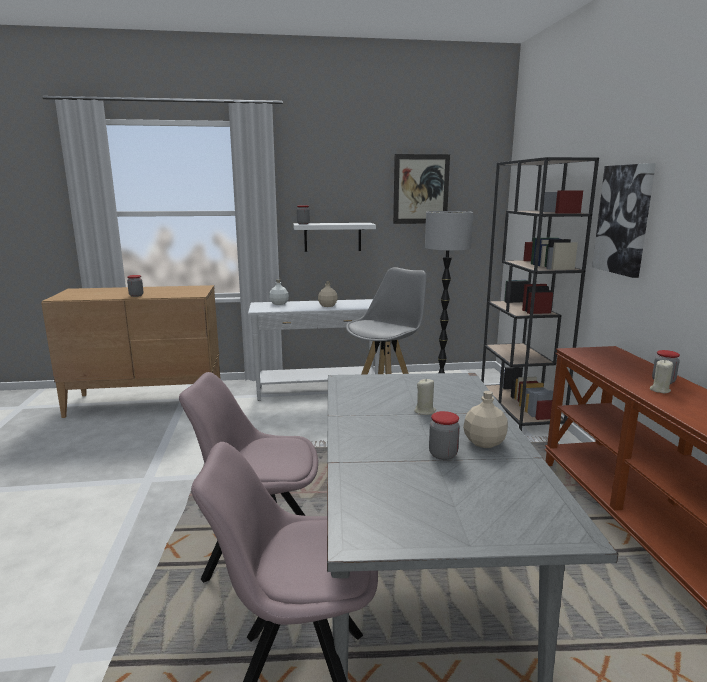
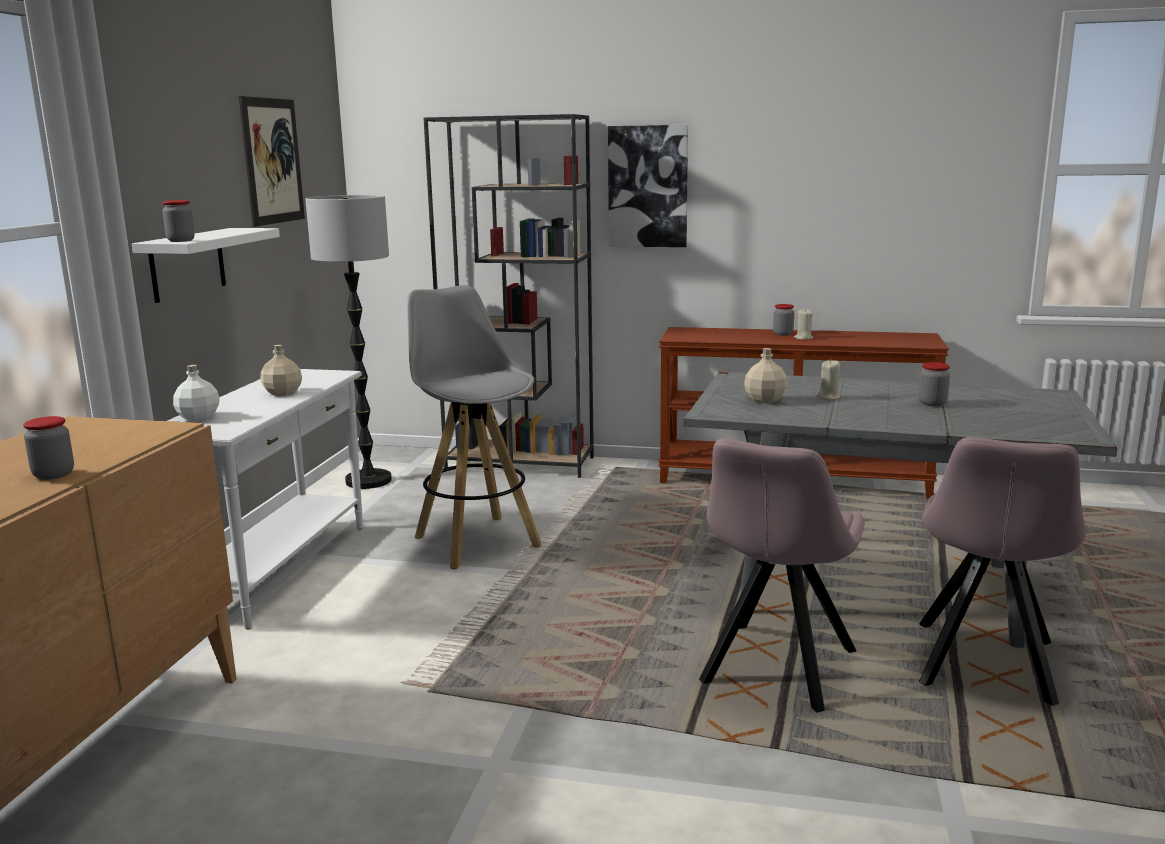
camera: 70 degrees left, 0 degrees up
beige bottle [463,391,508,448] -> beige bottle moved to [744,348,787,403]

